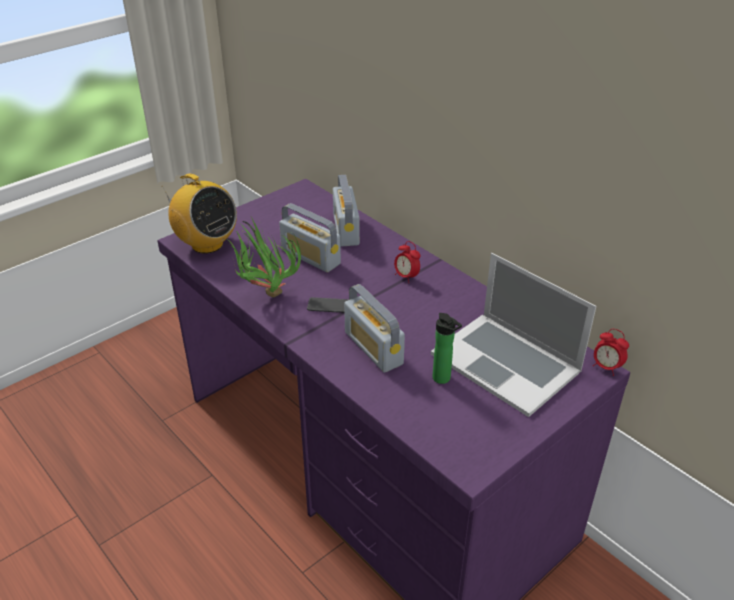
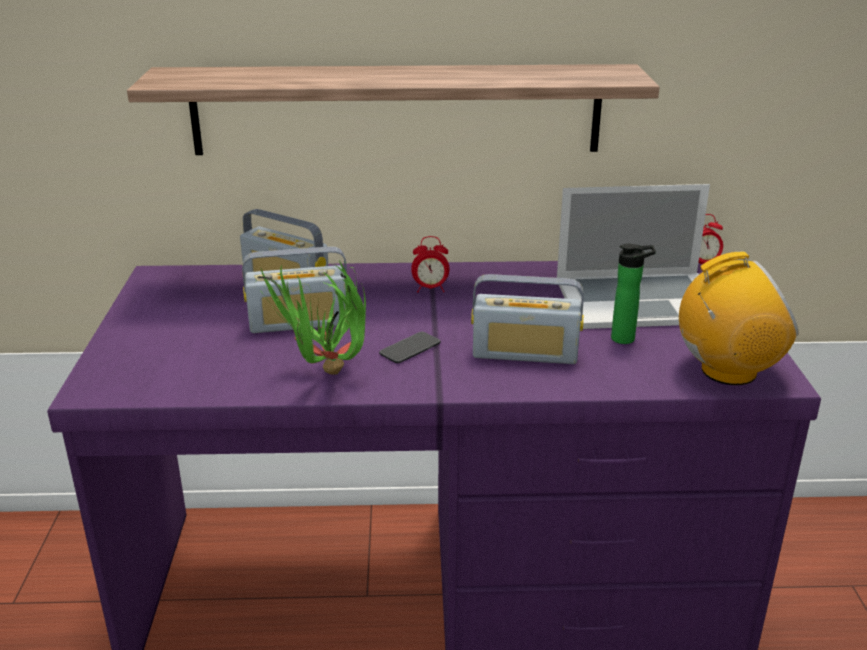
camera: 50 degrees left, 10 degrees down
radio [165,174,237,254] -> radio moved to [679,251,799,385]
none -> shelf [127,64,660,155]

